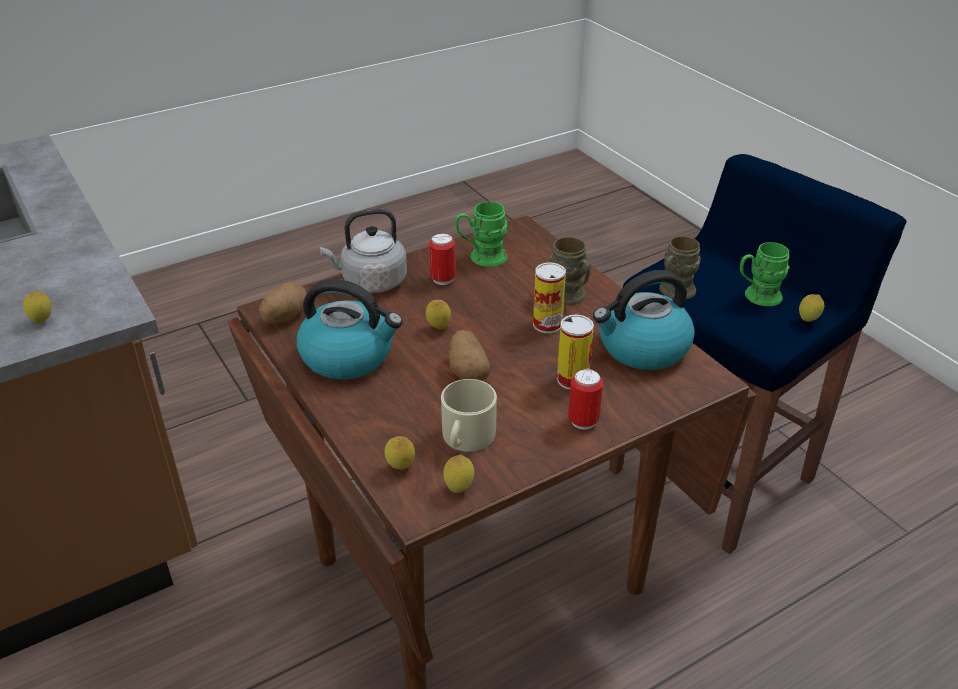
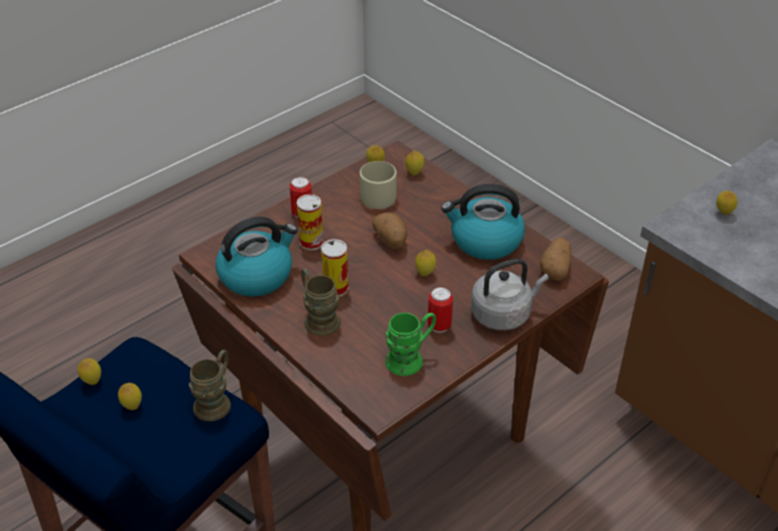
camera: 170 degrees right, 5 degrees up
green mug [740,242,790,306] -> lemon [118,383,142,410]

